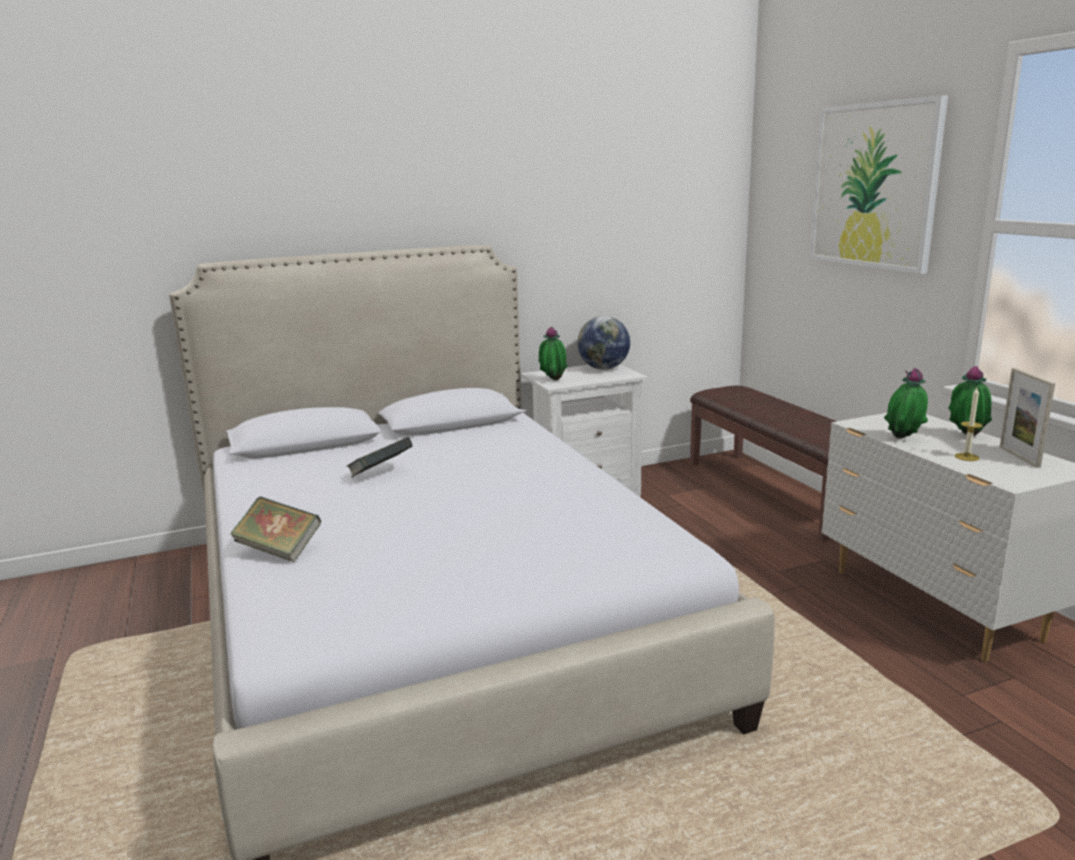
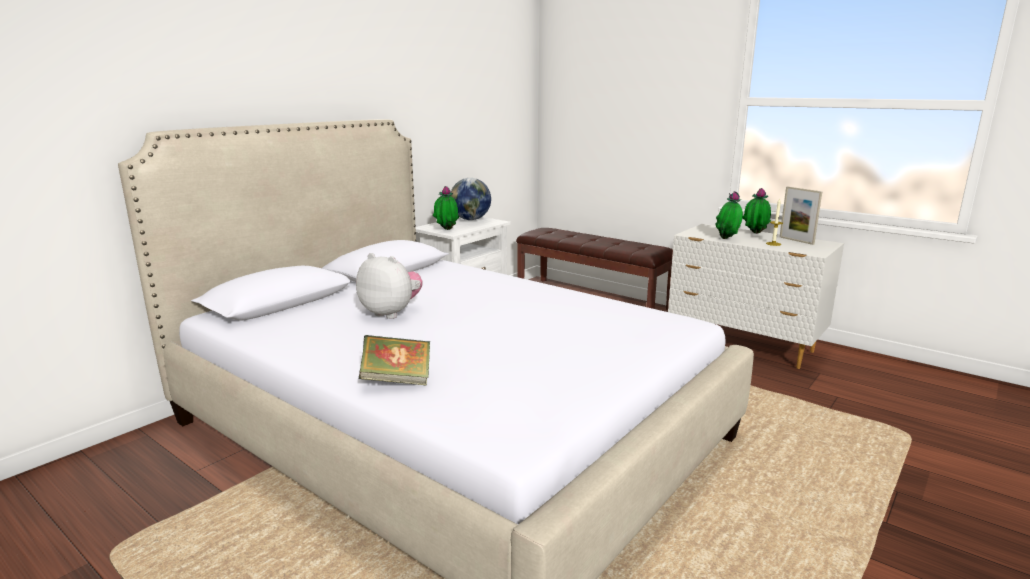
camera: 30 degrees left, 0 degrees up
book [346,437,413,477] -> plush toy [356,253,422,319]
picture [810,95,948,274] -> none

